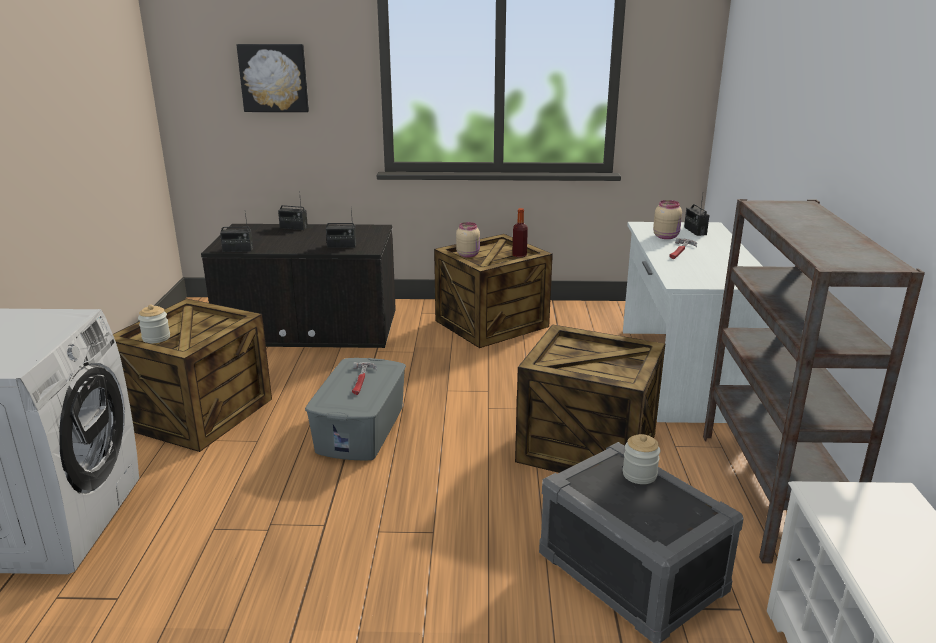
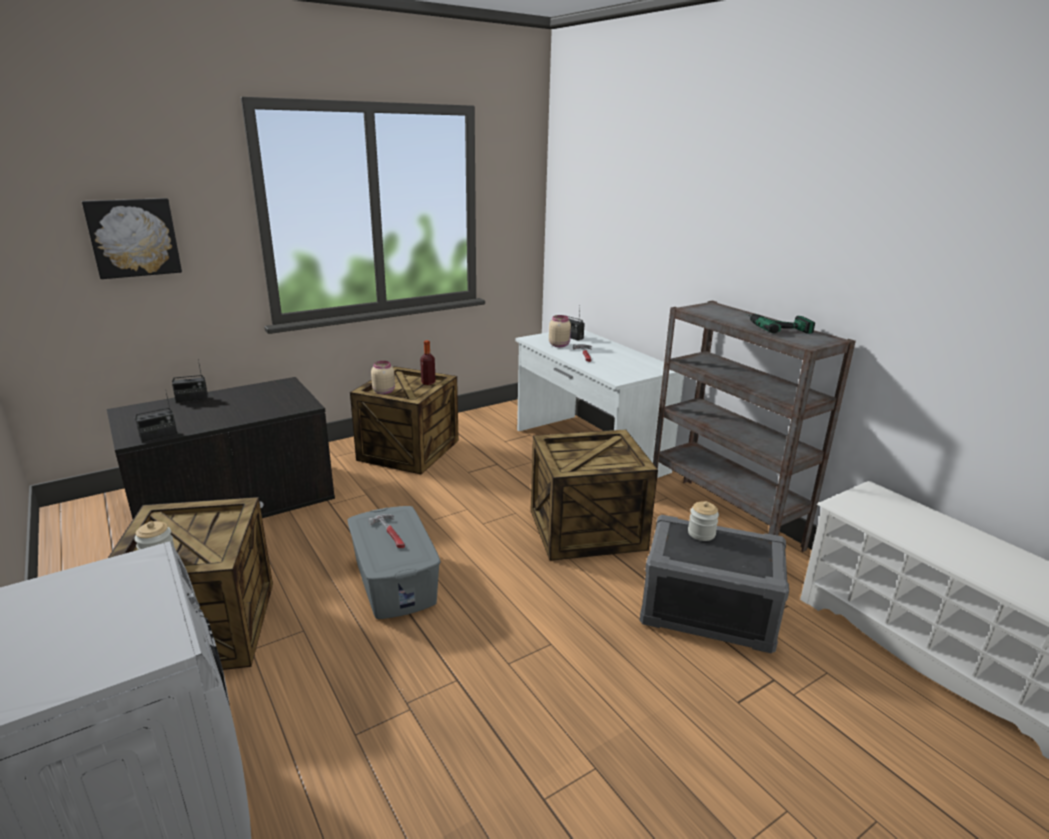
camera: 35 degrees left, 0 degrees up
radio [326,209,356,248] -> none
none -> power drill [747,314,815,334]

